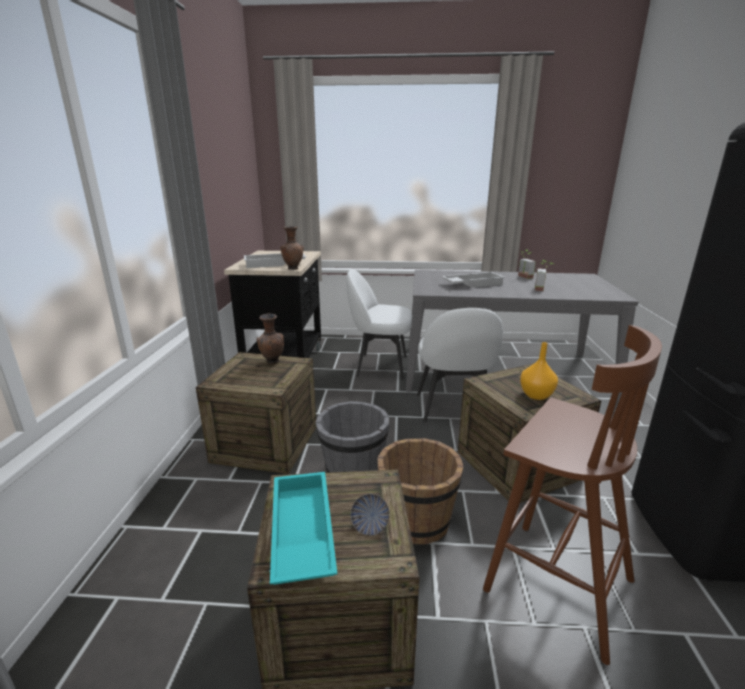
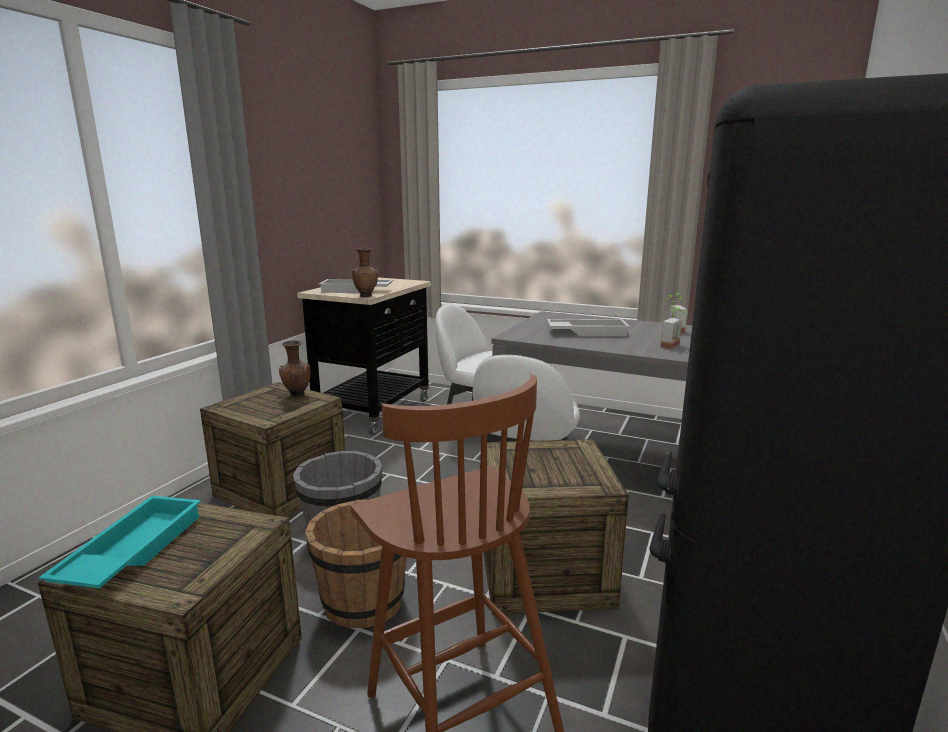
camera: 20 degrees right, 5 degrees down
bowl [351,494,389,536] -> none
orange vase [520,342,558,400] -> none

